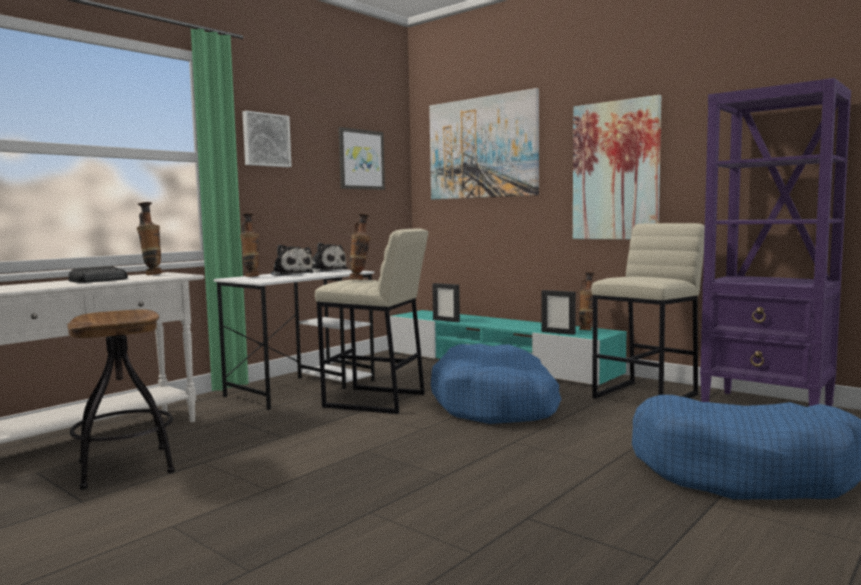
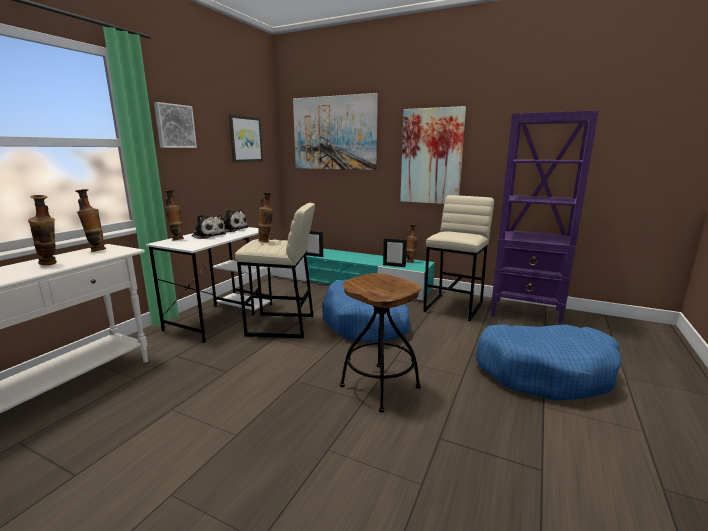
camera: 15 degrees left, 10 degrees up
brown stool [67,309,175,489] -> brown stool moved to [340,273,422,413]
radio [69,266,128,283] -> vase [28,195,57,265]

